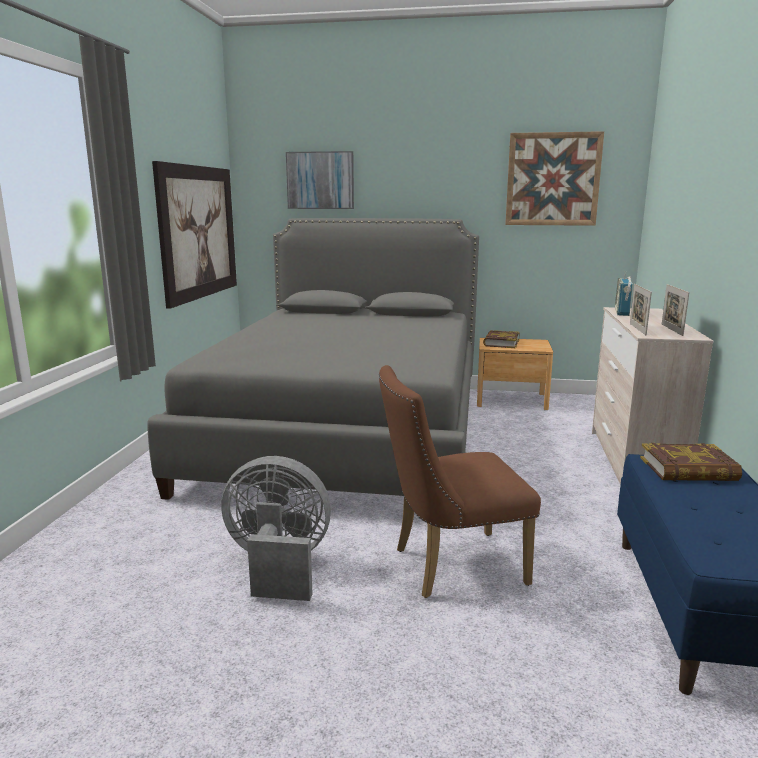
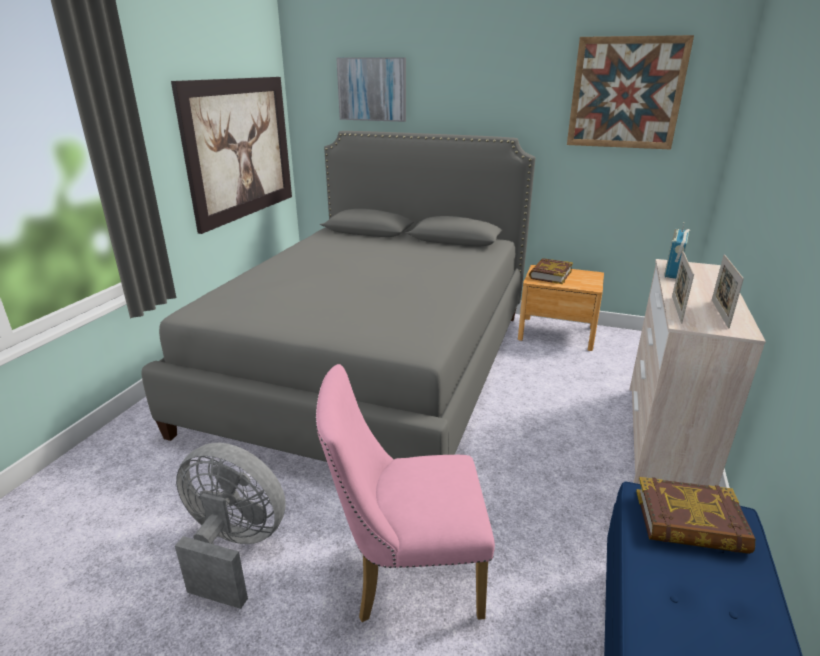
camera: 10 degrees right, 10 degrees up
brown chair [379,365,541,598] -> pink chair [315,364,495,622]

